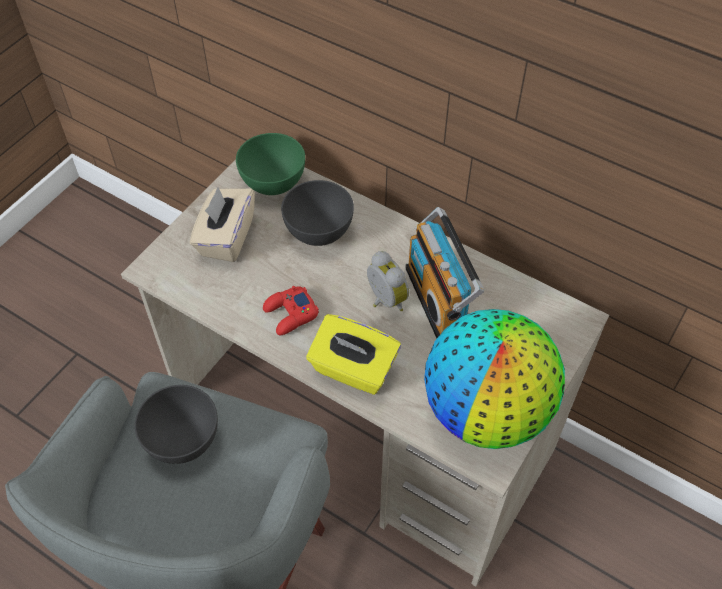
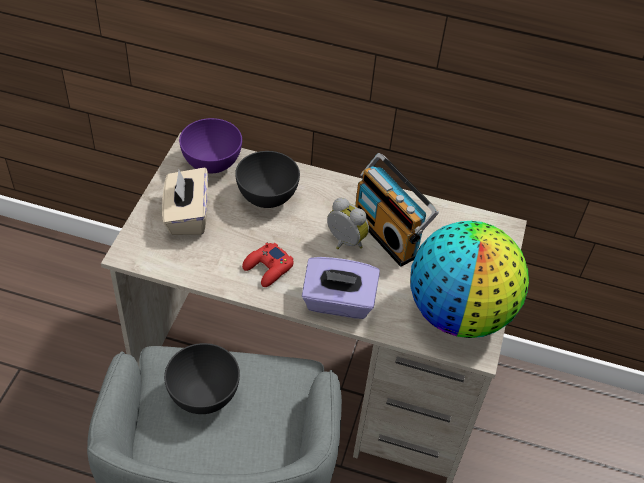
camera: 20 degrees left, 5 degrees down
green bowl [236,133,305,195] -> purple bowl [179,118,242,173]
yellow tissue box [306,314,401,395] -> purple tissue box [302,257,380,319]

